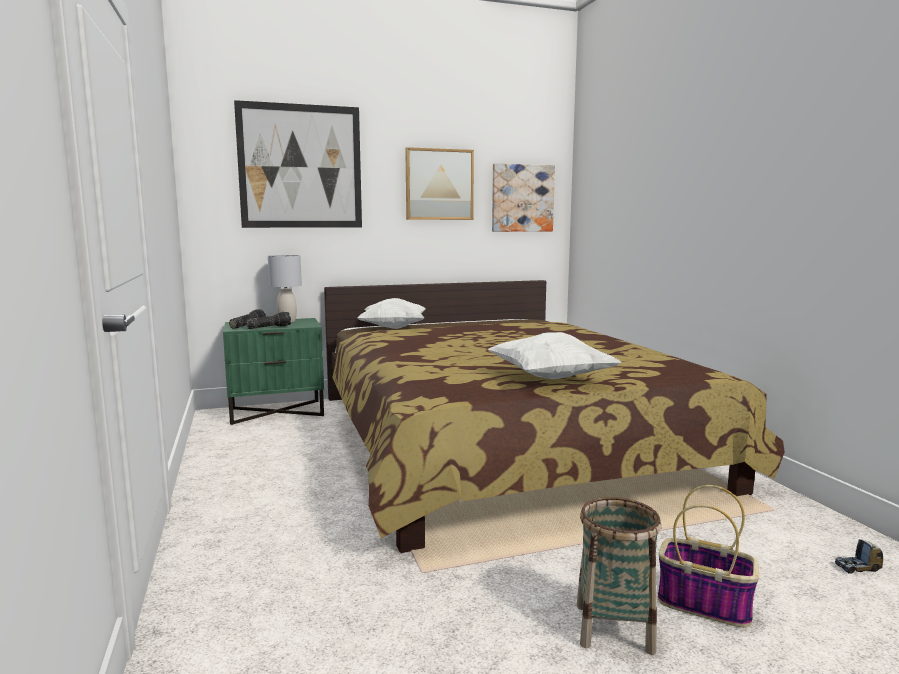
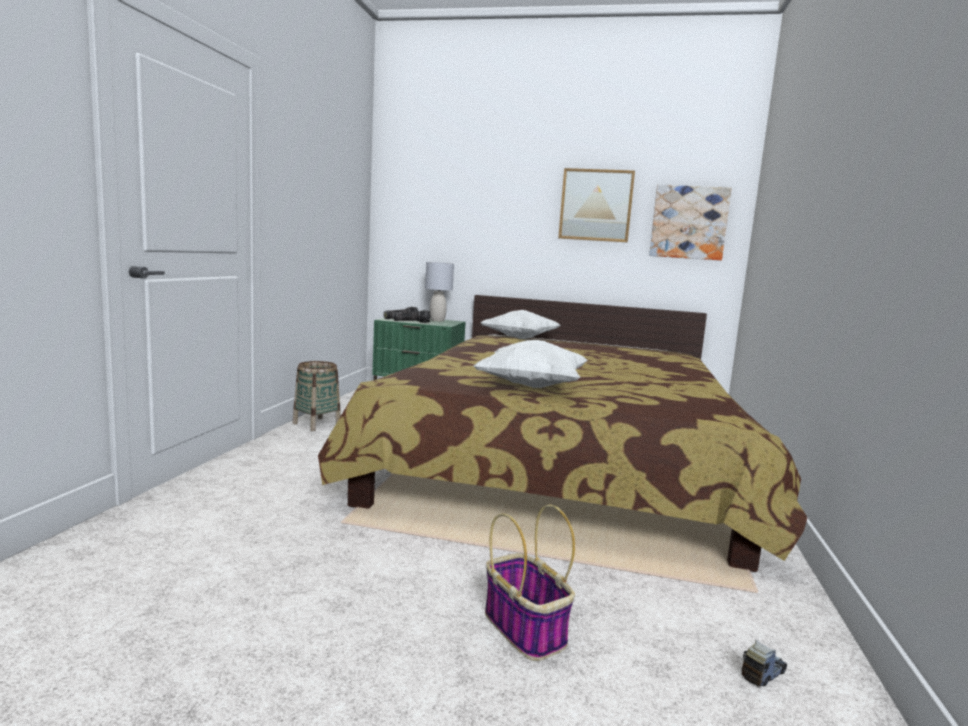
camera: 30 degrees right, 0 degrees up
picture [234,100,362,228] -> none
basket [577,497,661,655] -> basket moved to [293,361,341,431]
toy truck [835,539,883,573] -> toy truck turned 120 degrees clockwise [742,640,787,687]

